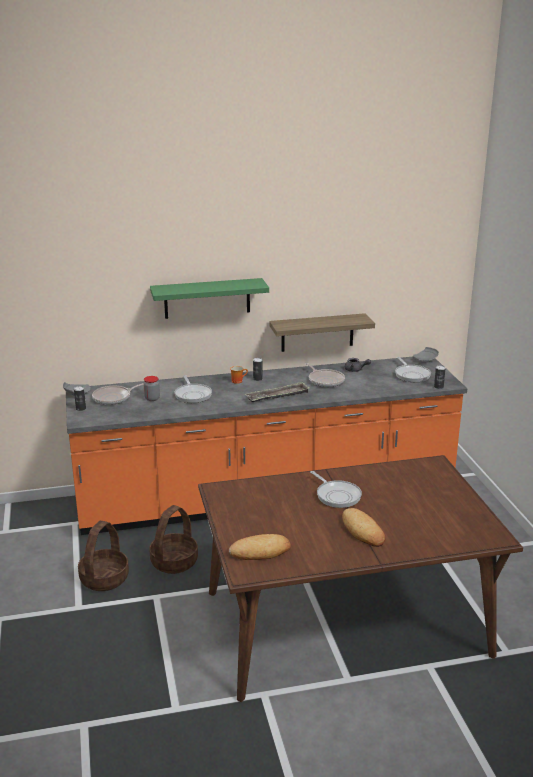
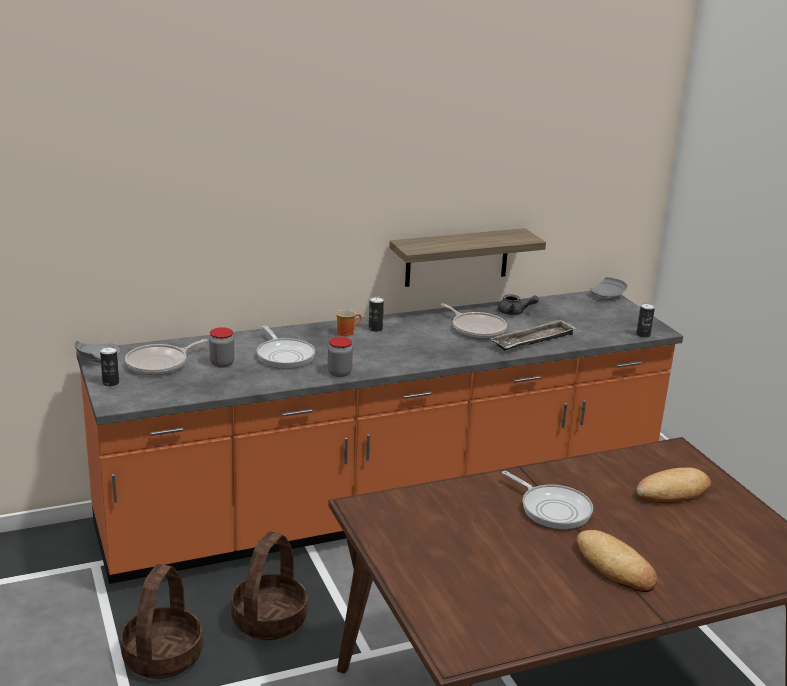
camera: 10 degrees left, 0 degrees up
green shelf [150,278,269,319] -> none
bread [229,534,291,560] -> bread moved to [637,467,711,503]
tray [245,382,309,402] -> tray moved to [491,319,576,351]
frying pan [395,357,431,382] -> none
none -> jar [327,337,353,377]

